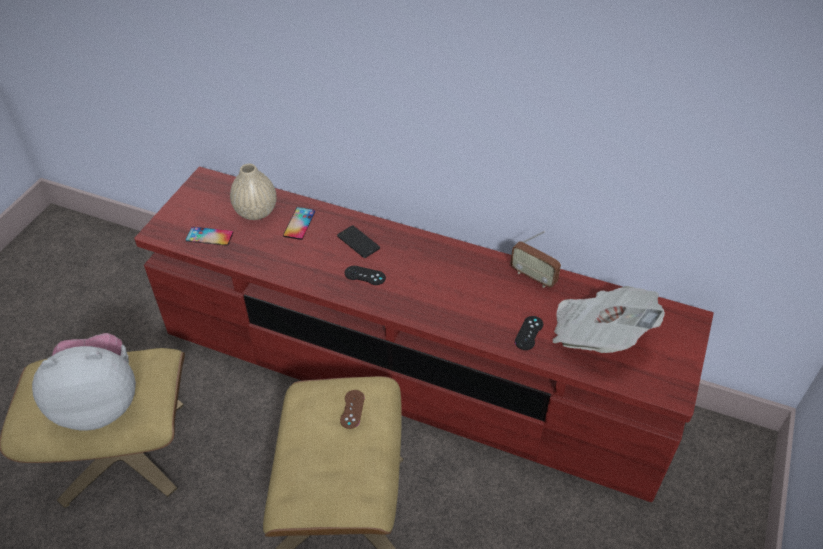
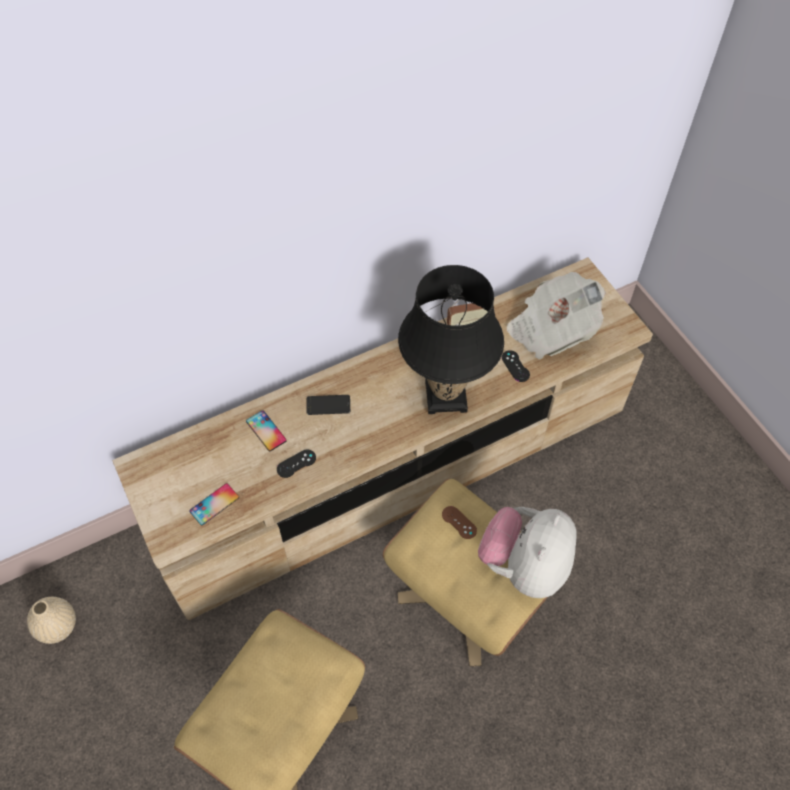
camera: 50 degrees left, 10 degrees up
plush toy [32,333,136,431] -> plush toy moved to [478,507,576,598]
red tv stand [134,166,714,502] -> beige tv stand [112,257,653,620]
beige vase [230,164,276,220] -> beige vase moved to [27,597,76,644]
black game controller [345,266,386,285] -> black game controller moved to [277,450,316,478]
none -> black table lamp [398,265,504,414]

